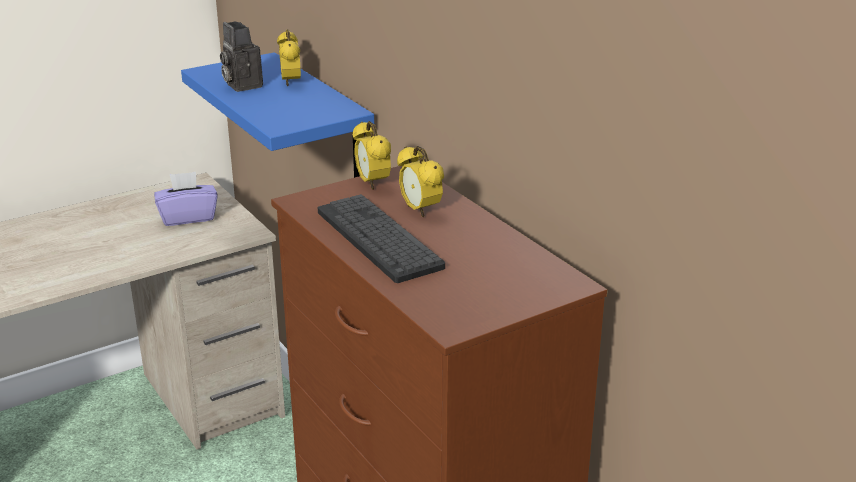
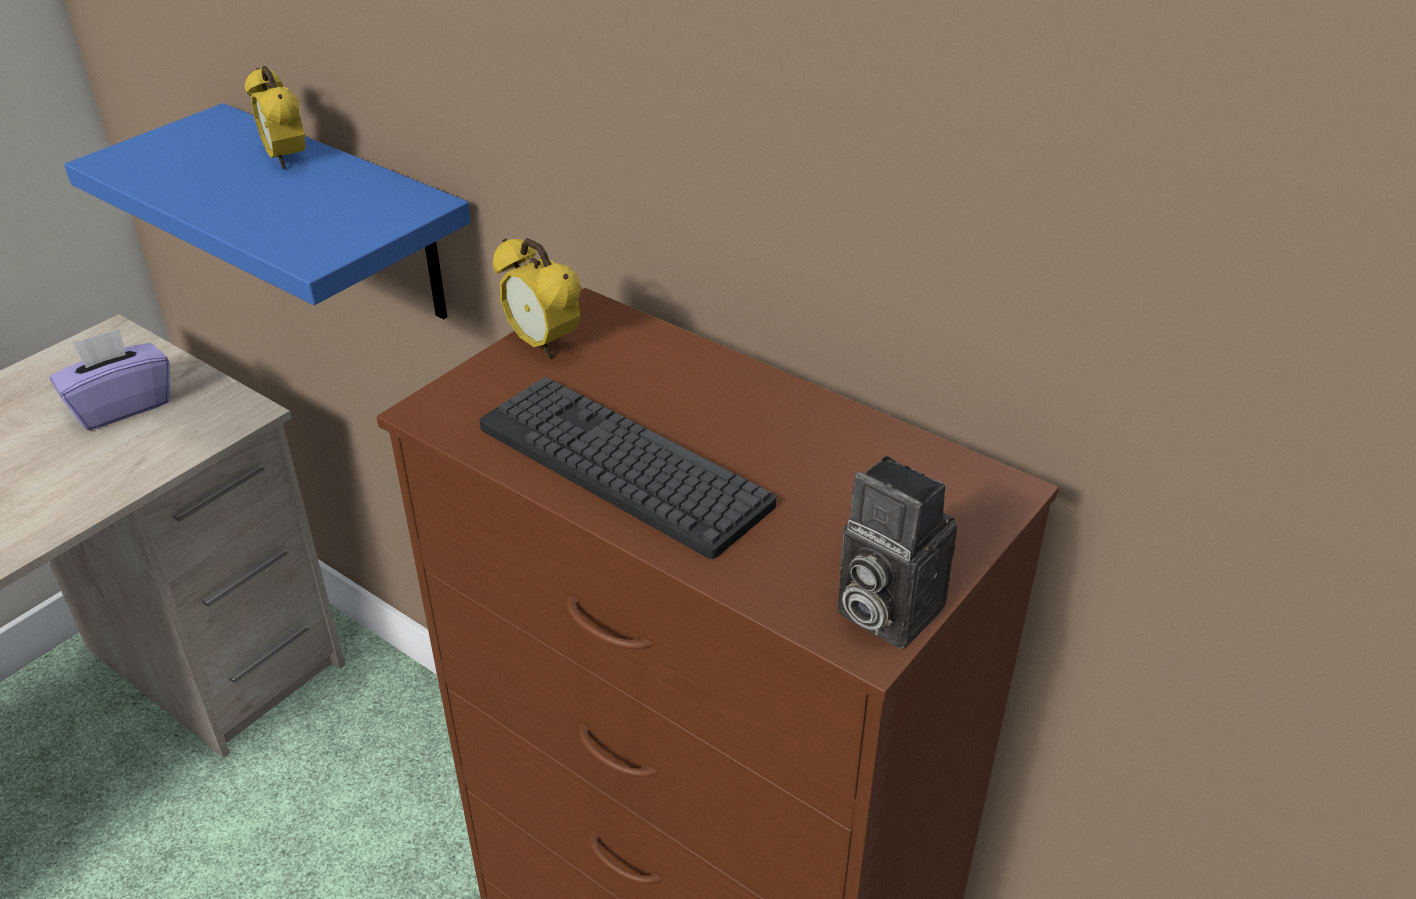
camera: 20 degrees left, 10 degrees up
camera [220,22,263,92] -> camera moved to [837,456,957,649]
alarm clock [397,146,444,218] -> none

